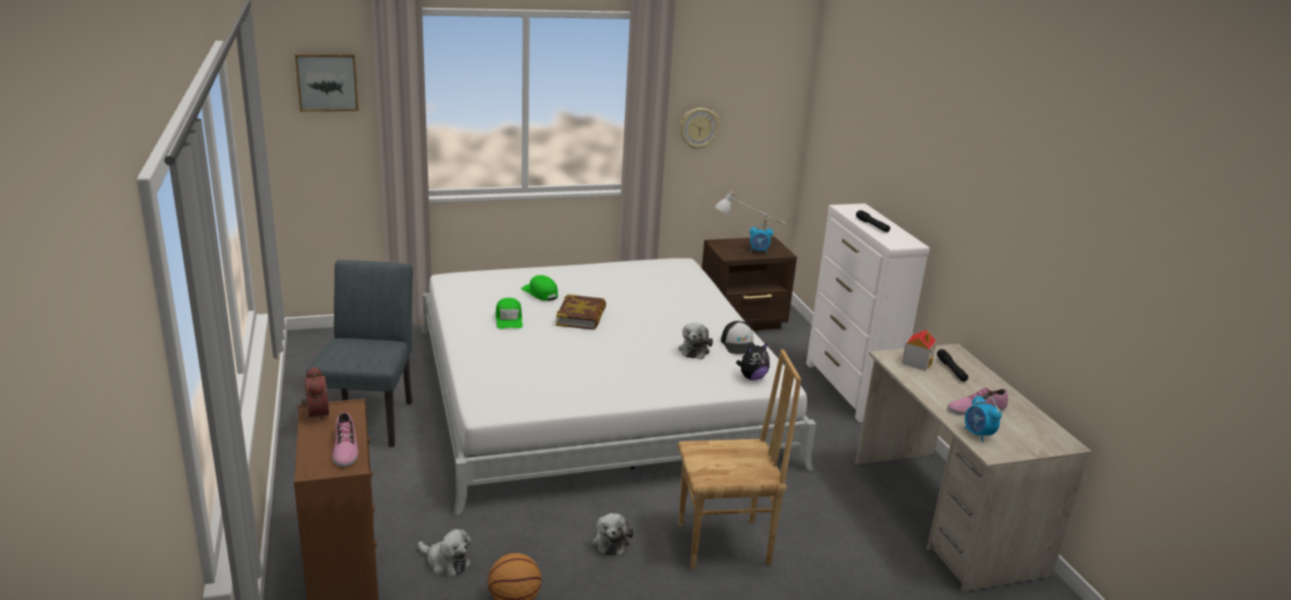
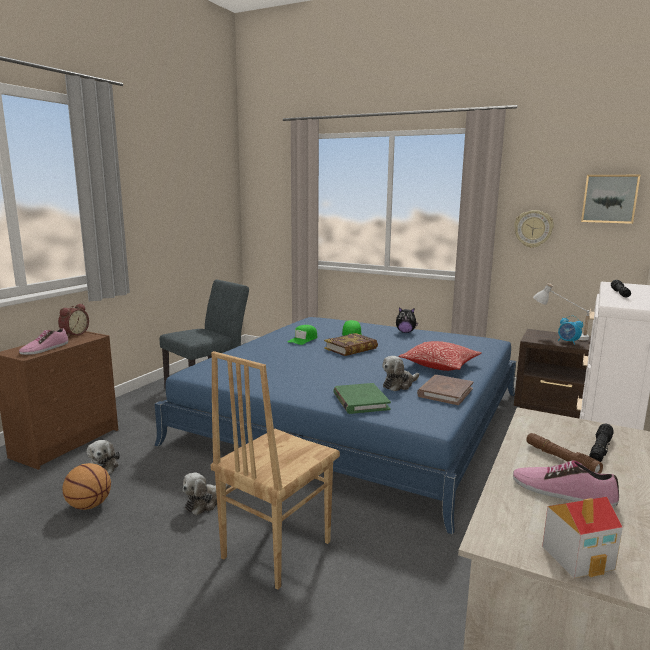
camera: 45 degrees right, 10 degrees down
picture [295,53,358,112] -> picture moved to [581,175,640,224]
white bed [422,258,816,516] -> blue bed [154,317,516,535]
brown chair [678,349,801,570] -> brown chair turned 90 degrees clockwise [211,351,340,590]
cap [721,321,755,354] -> brown book [417,375,473,405]
plush toy [736,342,770,380] -> plush toy moved to [396,307,418,333]
toy house [902,330,936,371] -> toy house moved to [542,497,623,578]
alarm clock [965,395,1002,442] -> none
none -> green book [333,383,391,414]
none -> pillow [398,341,482,371]
none -> brown flashlight [526,433,603,474]

